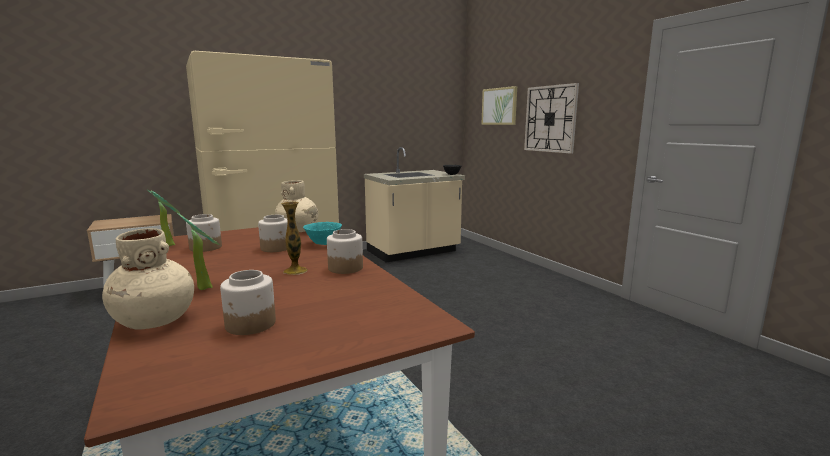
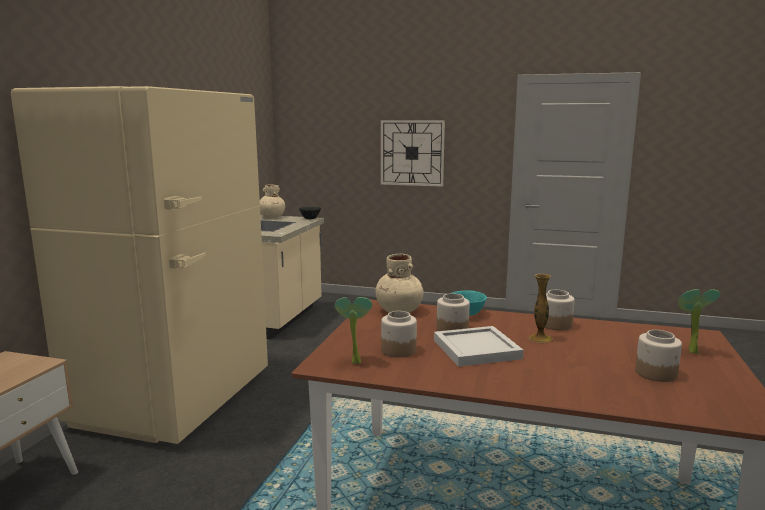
camera: 45 degrees left, 0 degrees up
beige vase [102,228,194,330] -> beige vase moved to [260,184,285,218]
potted plant [177,213,220,290] -> potted plant moved to [678,289,720,354]
picture [481,86,517,125] -> none
none -> white tray [434,326,524,367]

